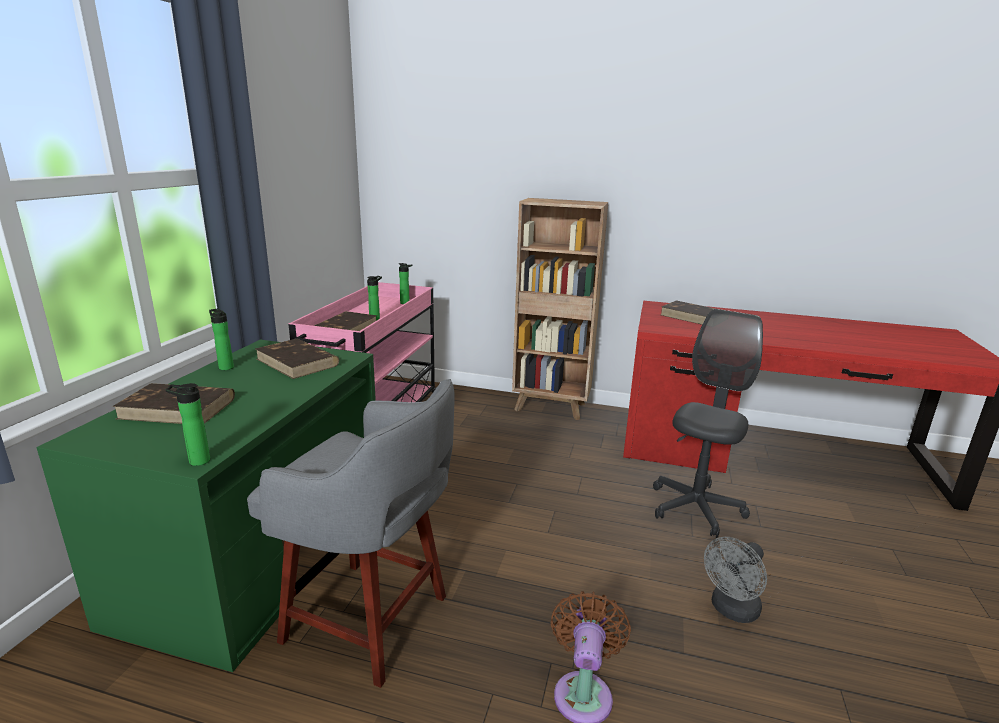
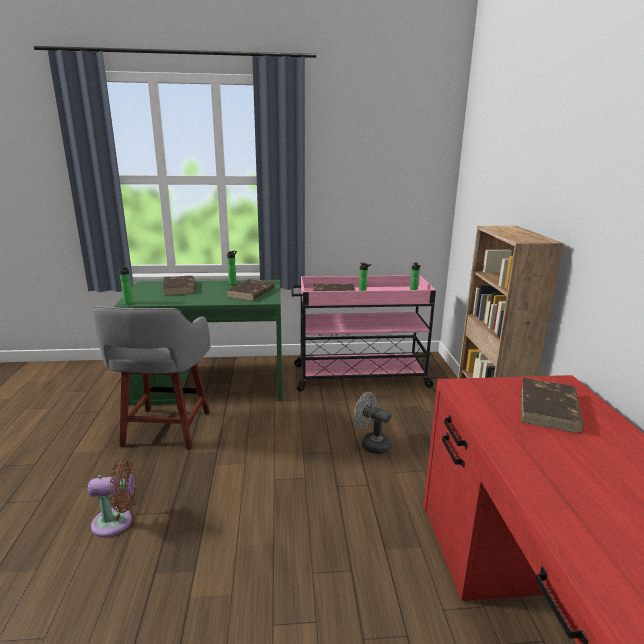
camera: 70 degrees right, 0 degrees up
grey office chair [653,309,763,538] -> none
grey fan [704,537,767,623] -> grey fan moved to [354,392,392,454]

